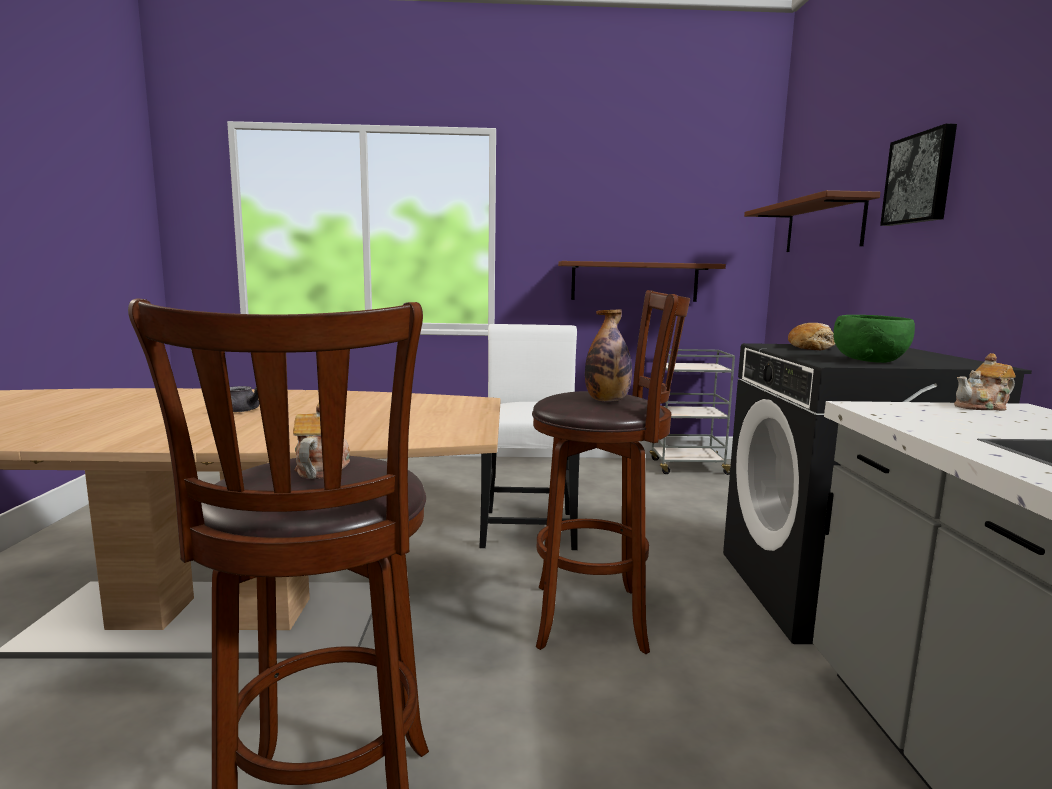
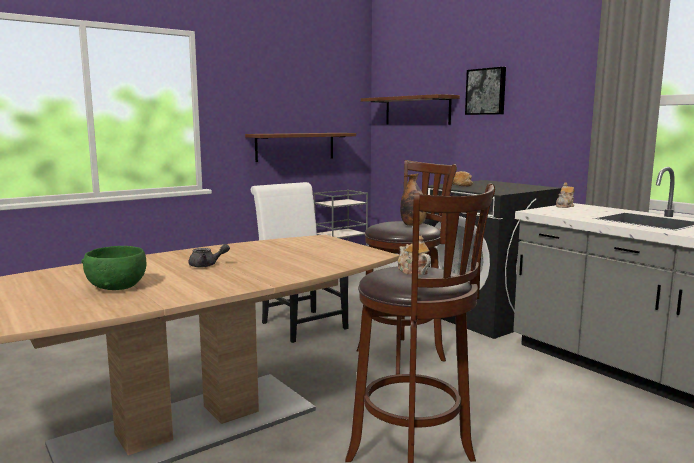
camera: 35 degrees left, 0 degrees up
green bowl [833,315,915,363] -> green bowl moved to [81,246,146,290]

